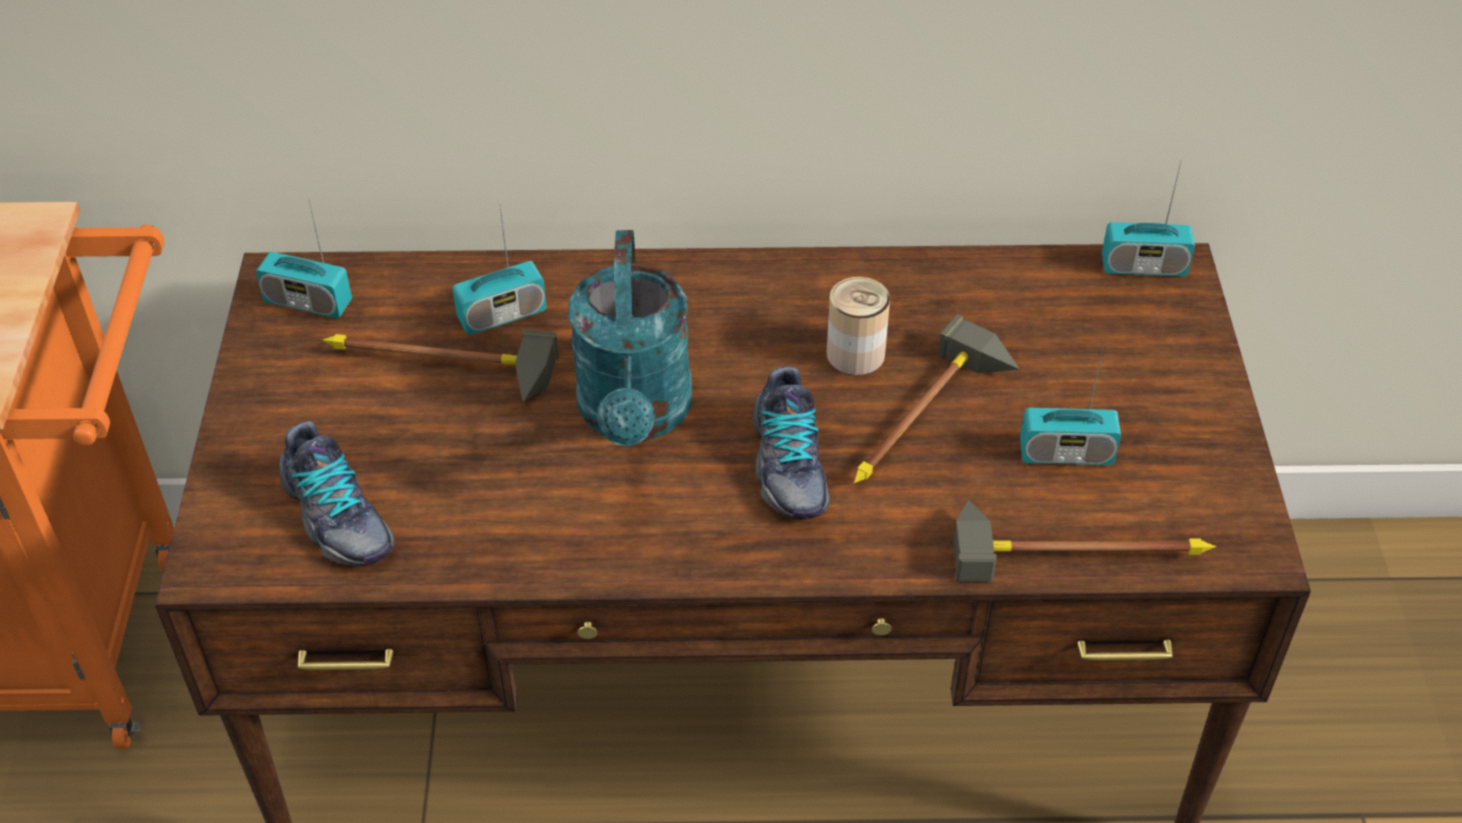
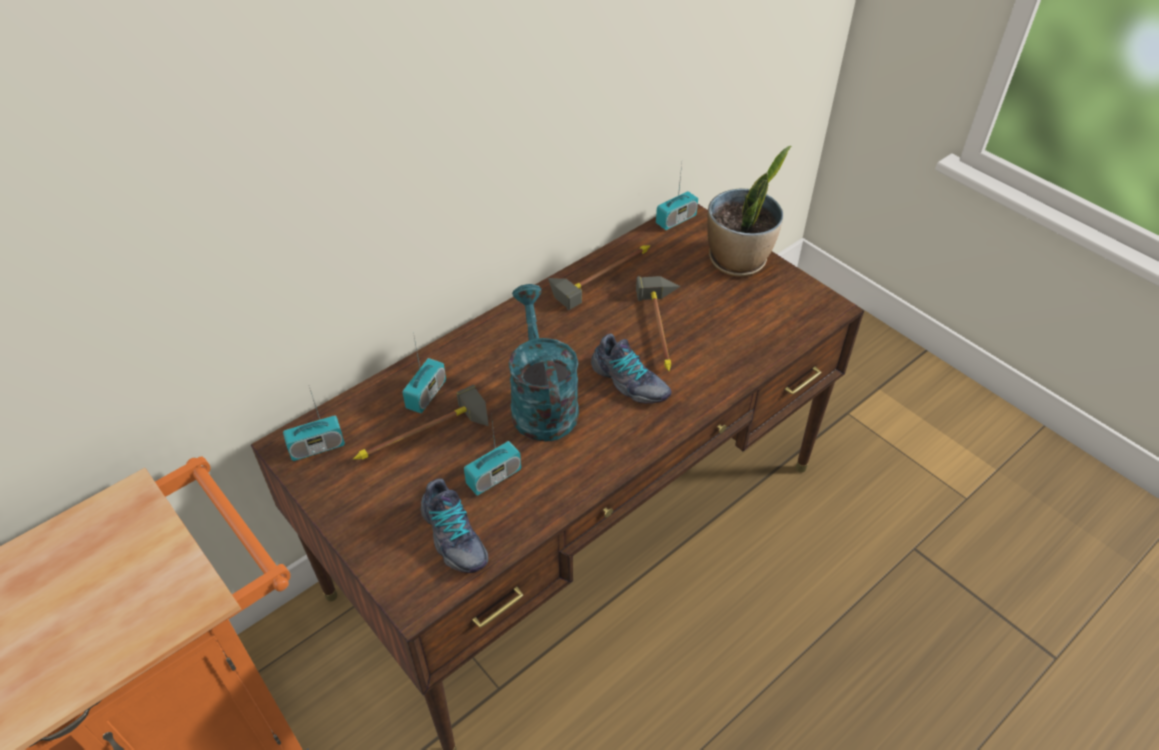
camera: 40 degrees left, 0 degrees up
shoe [279,421,395,566] -> shoe turned 45 degrees clockwise [421,478,489,573]
turquoise watering can [568,230,692,446] -> turquoise watering can turned 150 degrees counterclockwise [508,284,579,442]
can [827,277,890,375] -> none
hammer [954,499,1216,582] -> hammer moved to [548,245,651,311]
radio [1020,345,1121,465] -> radio moved to [464,413,521,495]
none -> potted plant [707,146,791,277]

